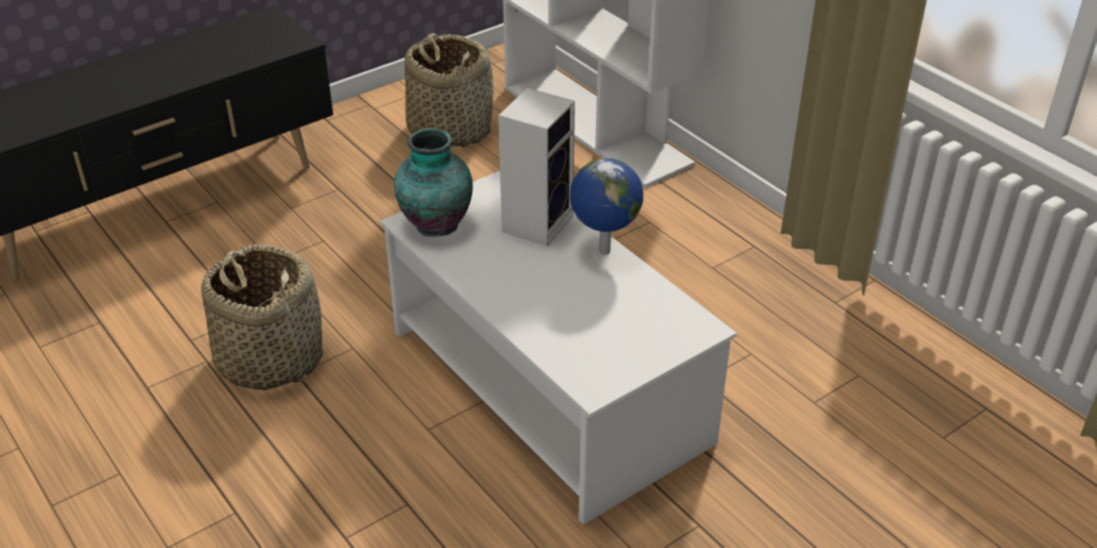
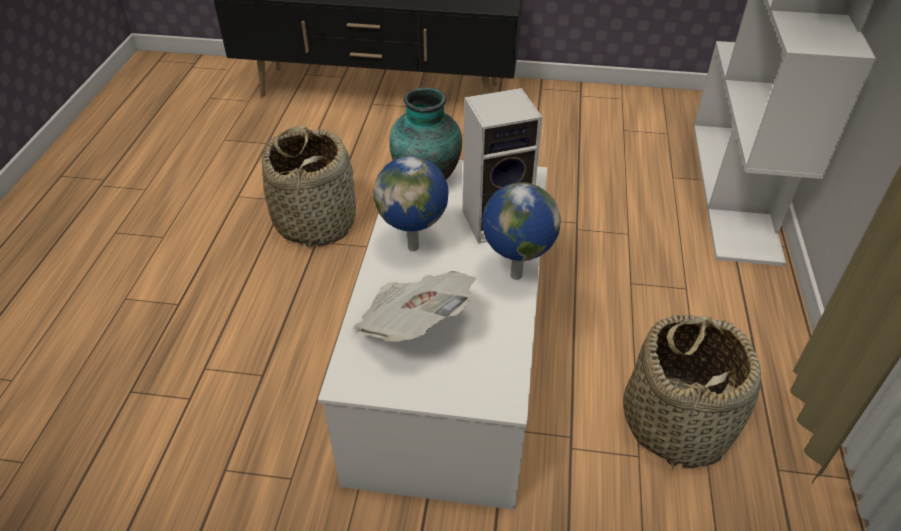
camera: 45 degrees right, 5 degrees up
basket [405,33,493,147] -> basket moved to [623,315,761,470]
none -> newspaper [353,271,476,342]
none -> globe [373,156,449,251]

